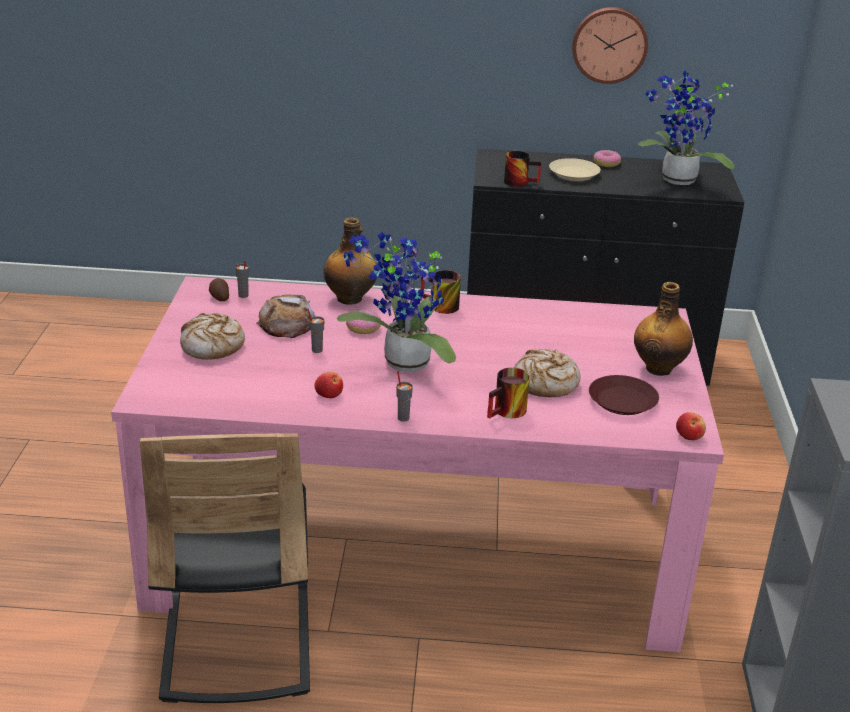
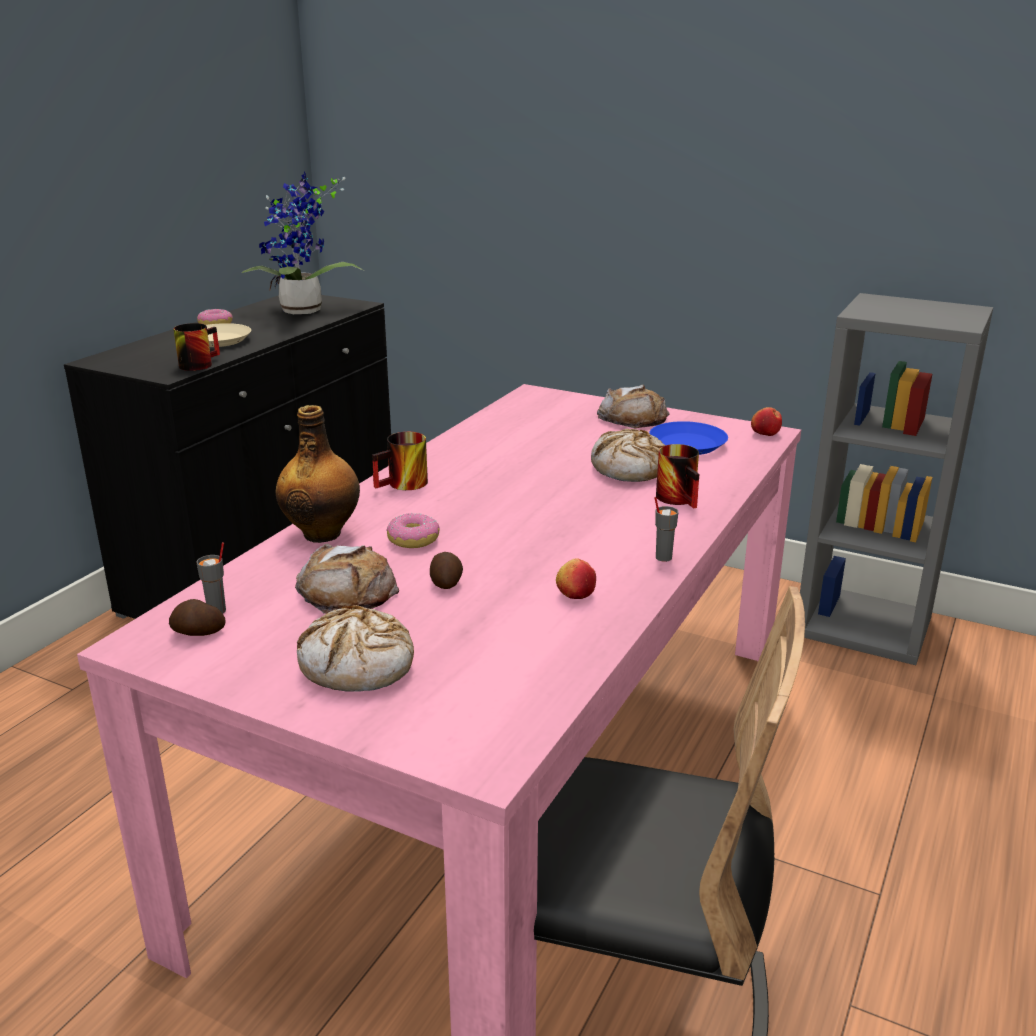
camera: 65 degrees left, 5 degrees down
grey cup [307,308,324,353] -> potato [430,552,463,589]
potted plant [336,232,456,372] -> none
wall clock [572,7,648,84] -> none
brown plate [589,375,659,415] -> blue plate [649,421,728,455]
bottle [634,282,693,376] -> bread [597,385,670,428]

